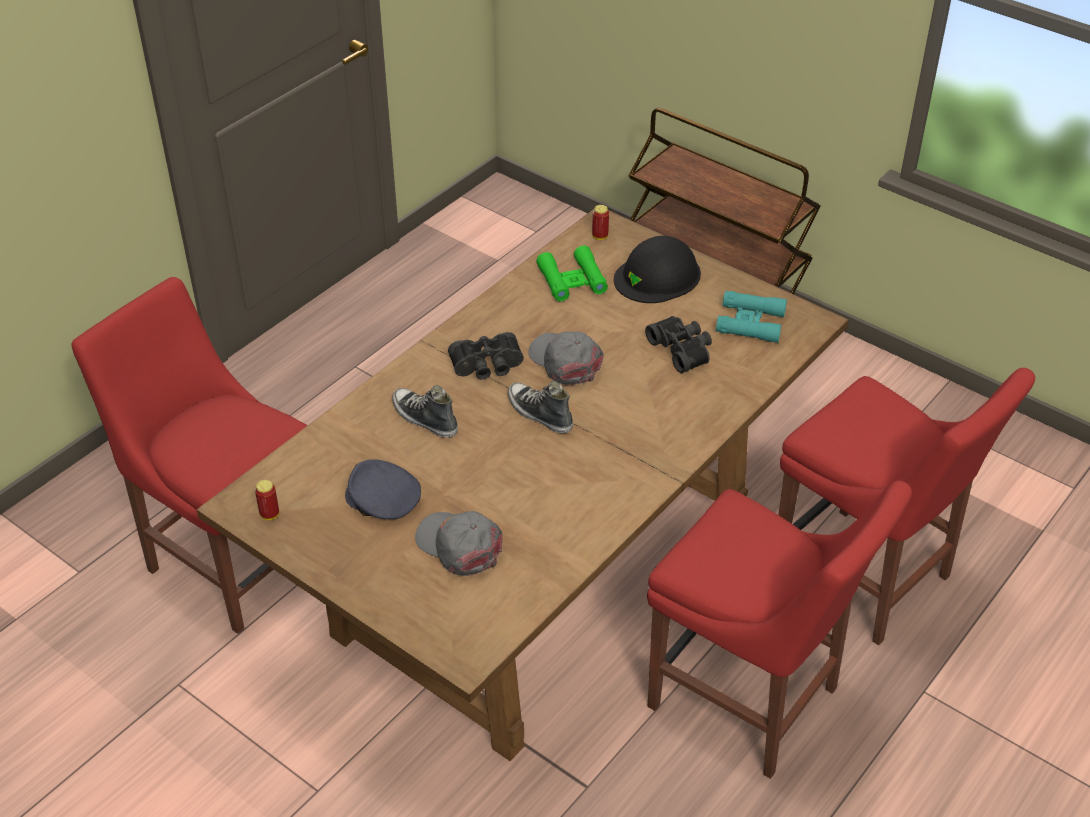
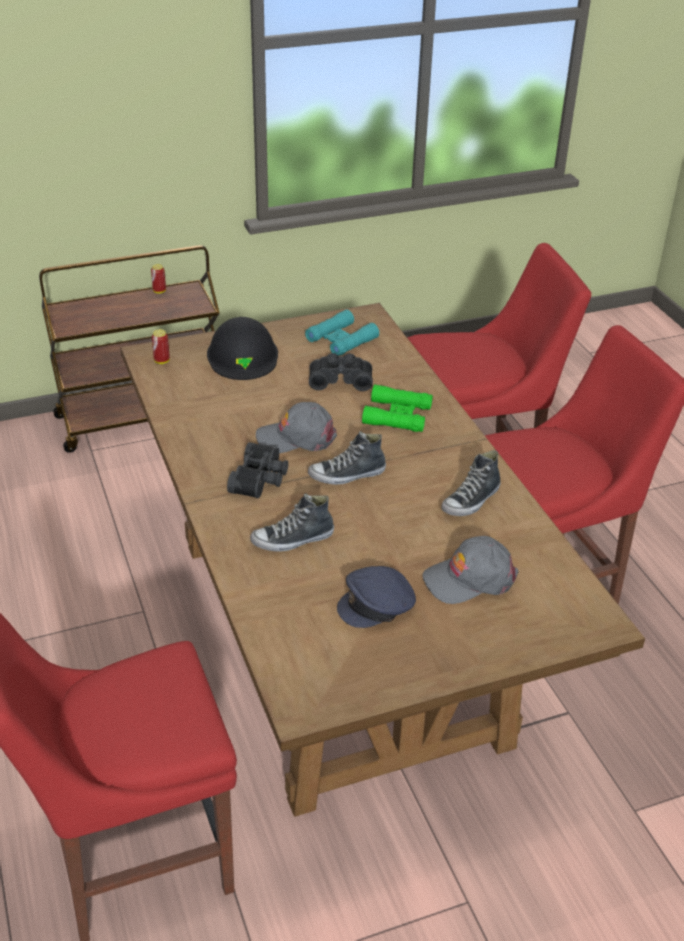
camera: 60 degrees left, 5 degrees down
can [255,480,279,520] -> can moved to [151,264,166,294]
green binoculars [536,246,608,301] -> green binoculars moved to [362,384,433,432]
none -> shoe [441,450,501,516]

